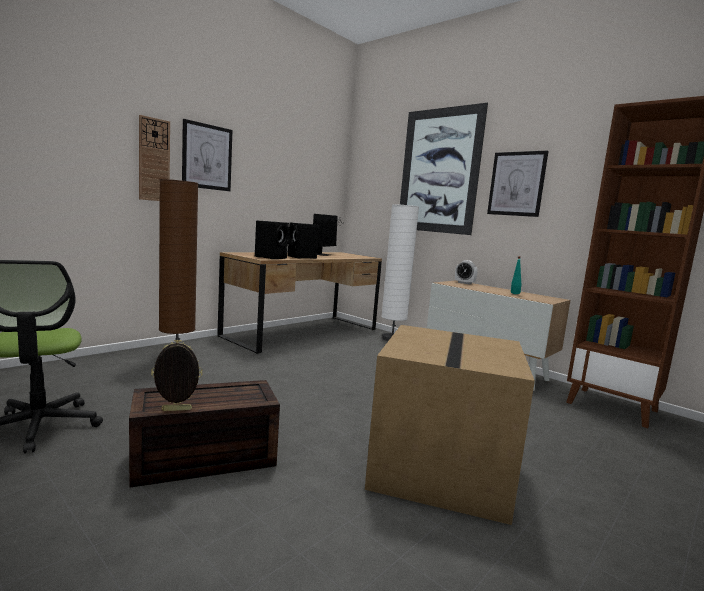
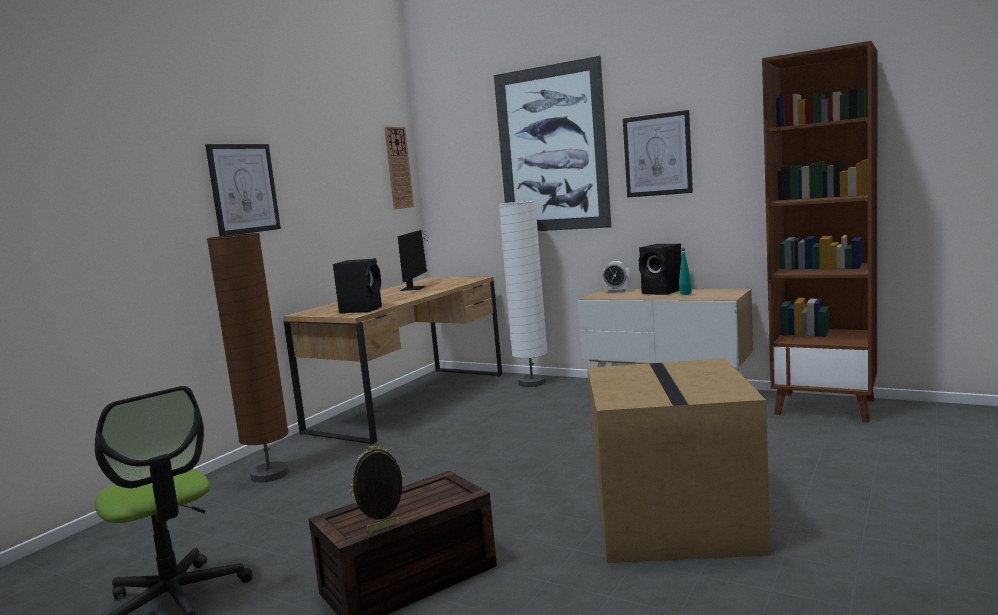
camera: 10 degrees left, 0 degrees up
wall clock [139,115,170,201] -> wall clock moved to [384,127,414,209]
black speaker [288,222,319,259] -> black speaker moved to [639,244,681,295]

